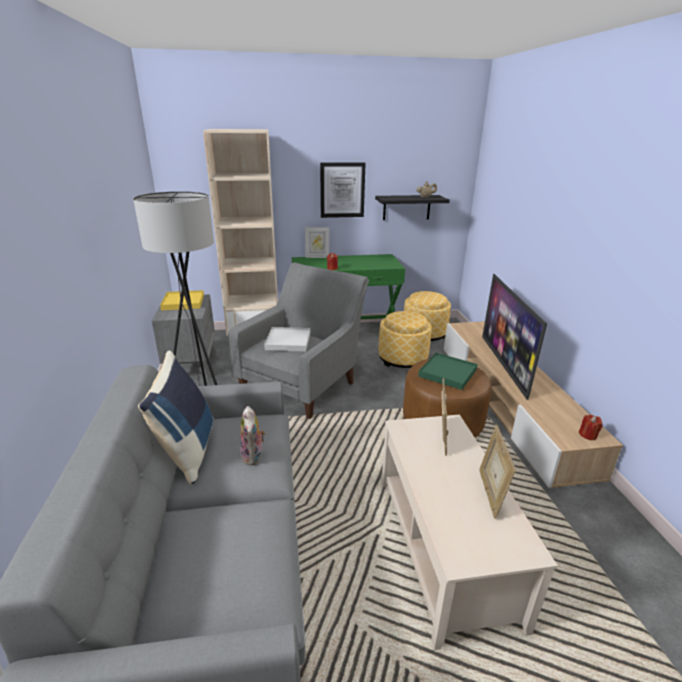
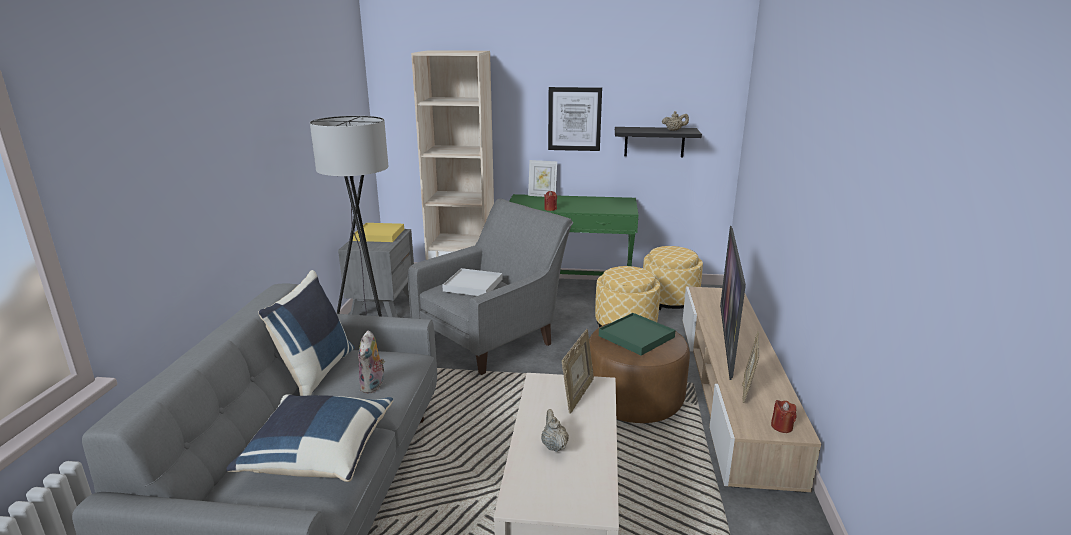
camera: 15 degrees right, 5 degrees down
picture frame [479,425,516,519] -> picture frame moved to [742,331,759,403]
none -> blue pillow [227,394,393,482]
none -> beige teapot [541,409,569,452]

